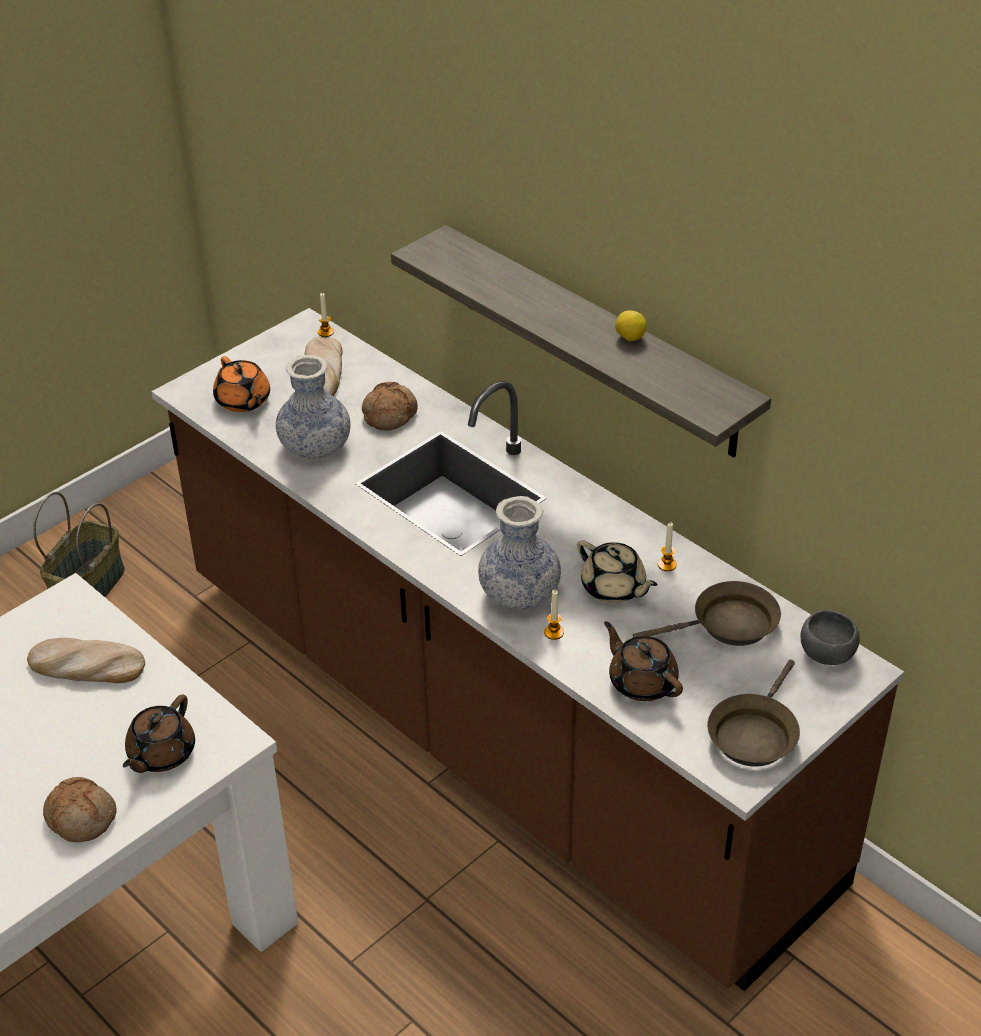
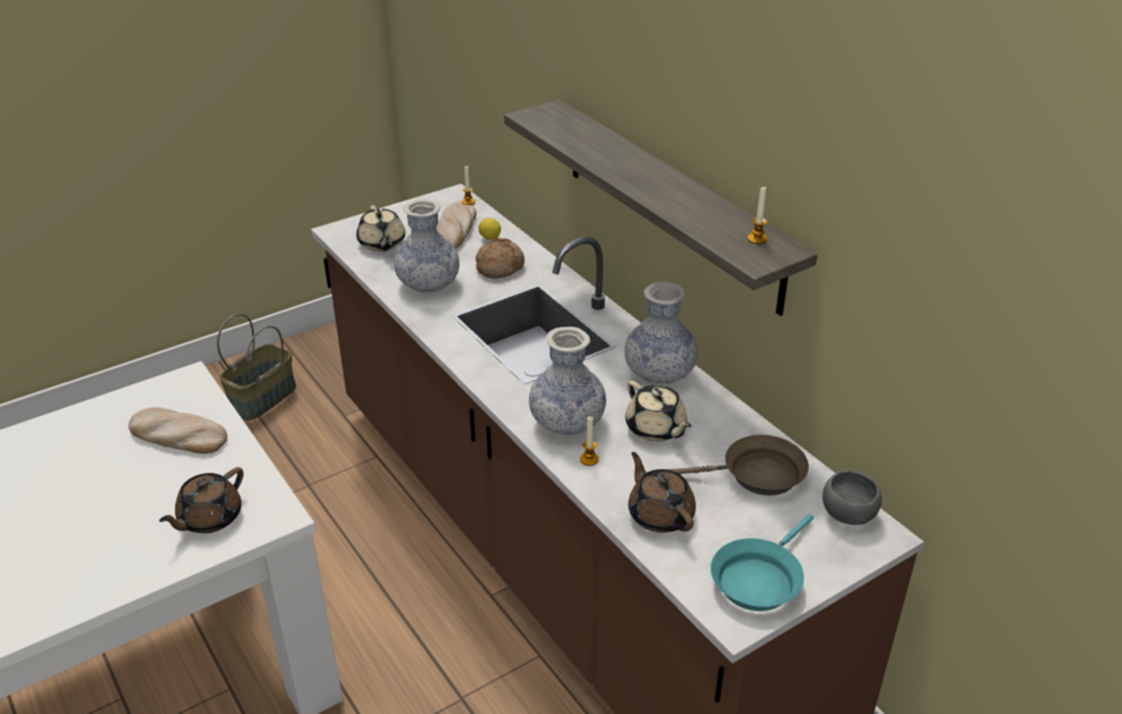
camera: 10 degrees right, 5 degrees down
bread [43,777,117,842] -> none
orange teapot [213,356,270,412] -> beige teapot [356,205,405,252]
lemon [615,310,647,341] -> lemon moved to [478,218,501,240]
candle [658,523,677,571] -> candle moved to [747,186,768,244]
brown frying pan [707,659,800,767] -> turquoise frying pan [711,514,814,611]
none -> vase [625,282,698,385]

